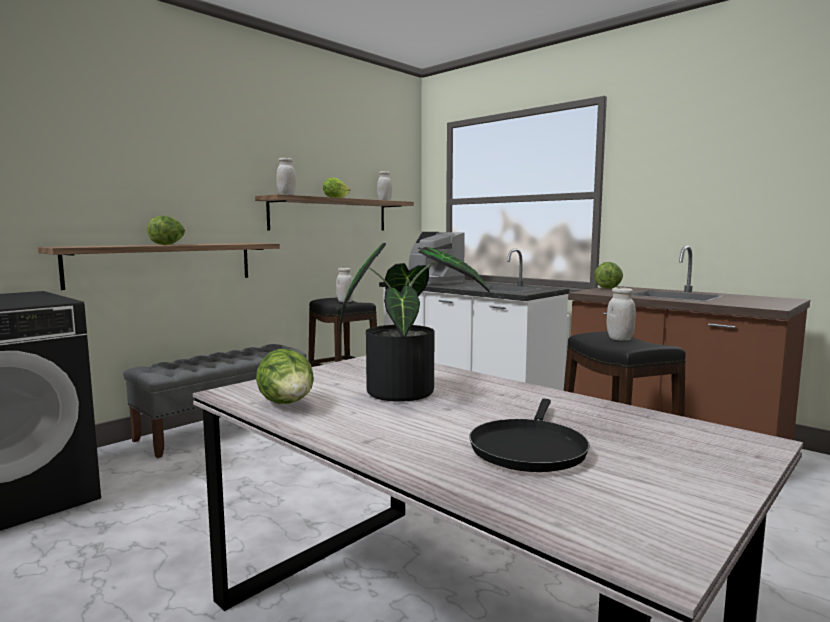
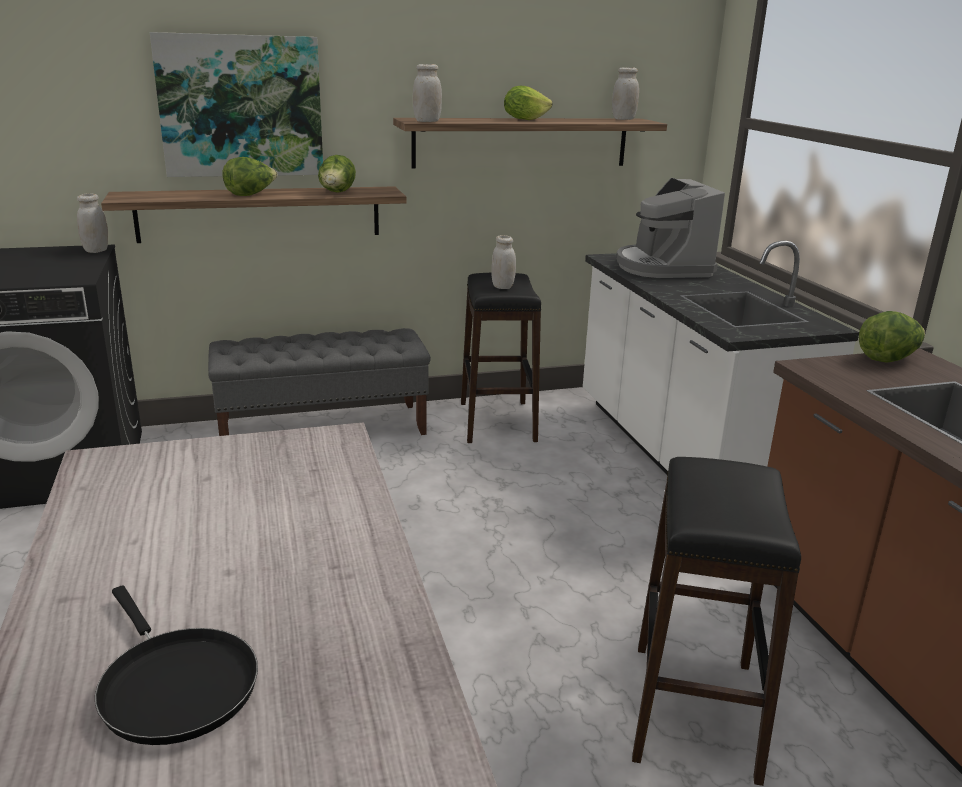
camera: 30 degrees right, 15 degrees up
lettuce [256,349,314,404] -> lettuce moved to [318,155,356,193]
potted plant [339,243,490,402] -> none
black frying pan [469,399,590,472] -> black frying pan turned 90 degrees counterclockwise [95,585,258,745]
white jar [607,287,636,341] -> white jar moved to [77,193,108,253]
none -> picture [150,32,323,177]

